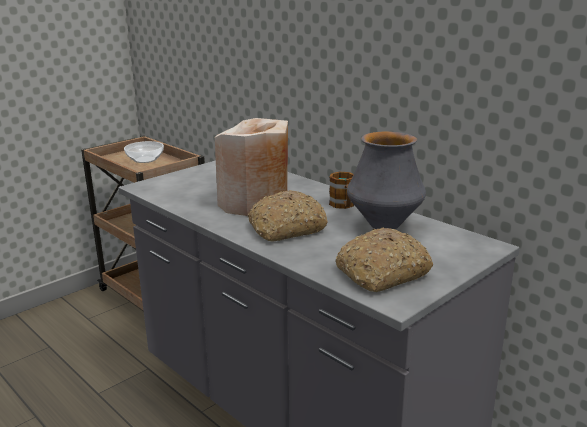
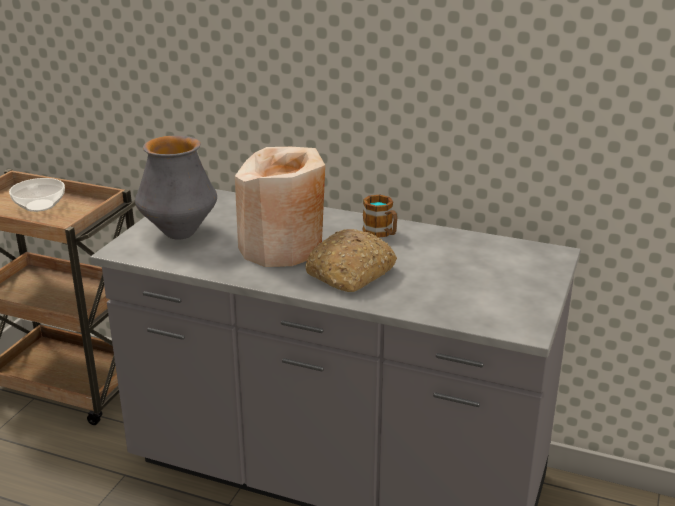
camera: 25 degrees left, 5 degrees up
bread [335,228,433,292] -> none
vase [347,131,426,229] -> vase moved to [135,135,217,240]

